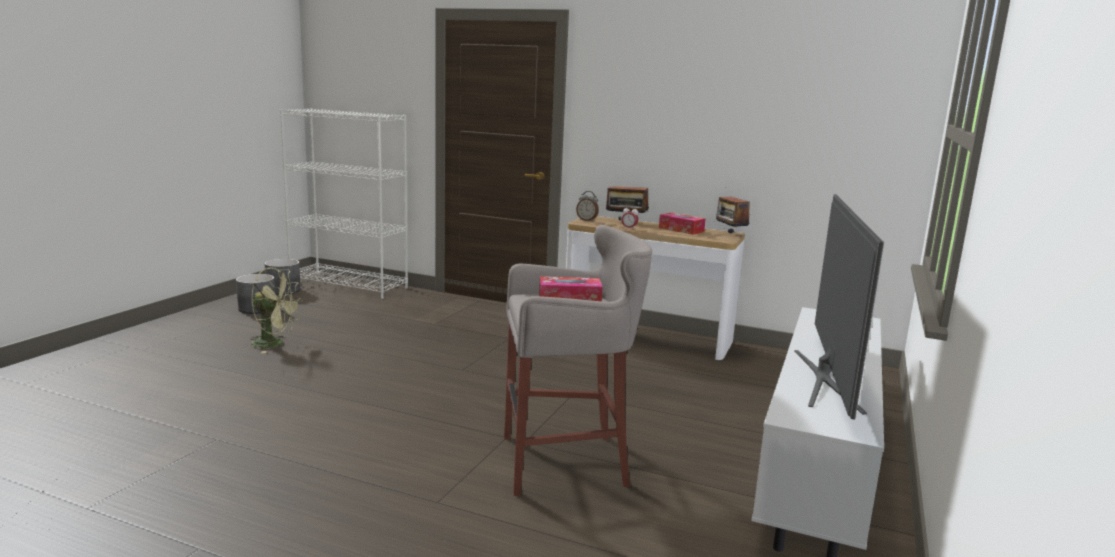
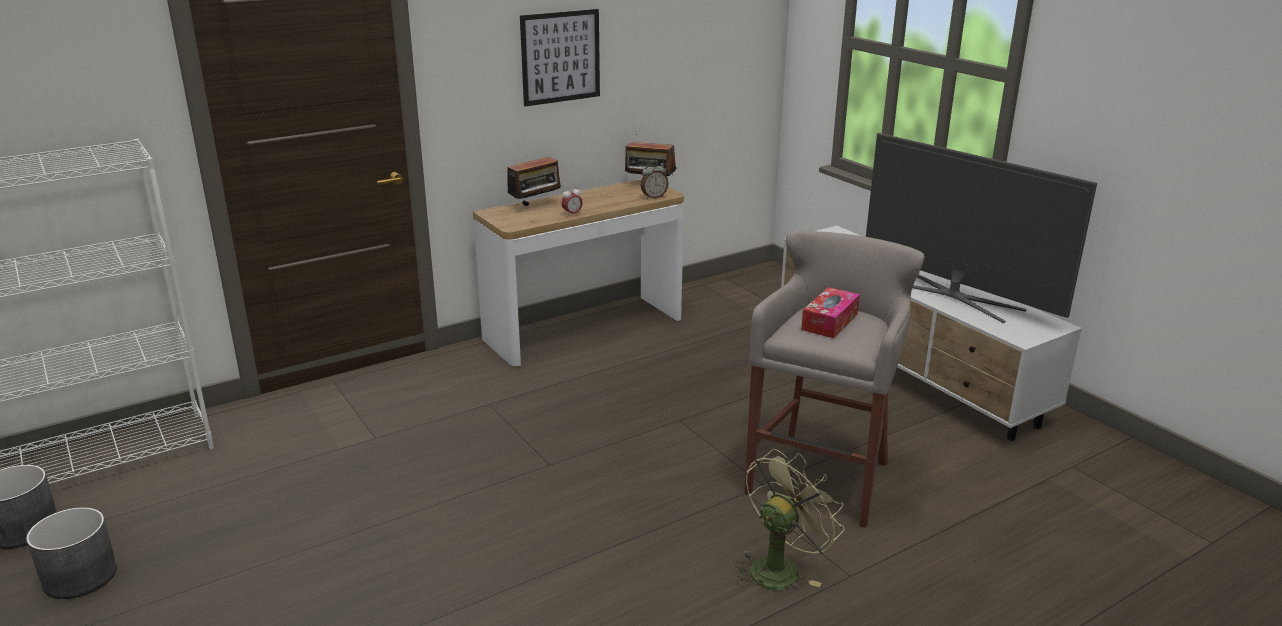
camera: 55 degrees left, 10 degrees up
green fan [250,268,303,353] -> green fan moved to [735,449,845,590]
alarm clock [576,191,599,222] -> alarm clock moved to [641,161,668,199]
tissue box [659,212,706,235] -> none
none -> picture [520,9,600,106]

